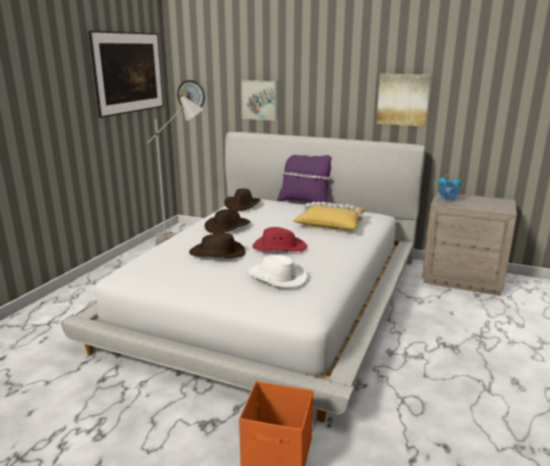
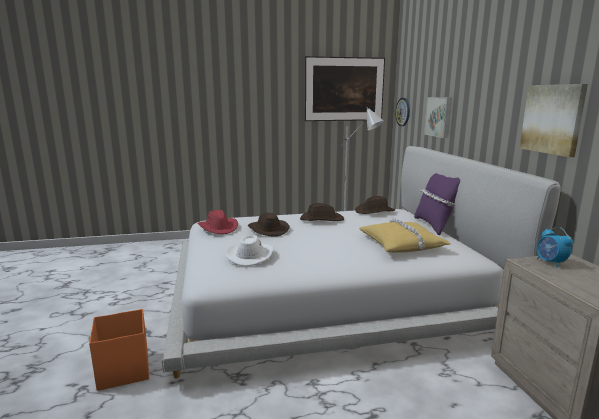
camera: 55 degrees right, 5 degrees down
red hat [252,227,307,251] -> red hat moved to [198,210,238,234]

